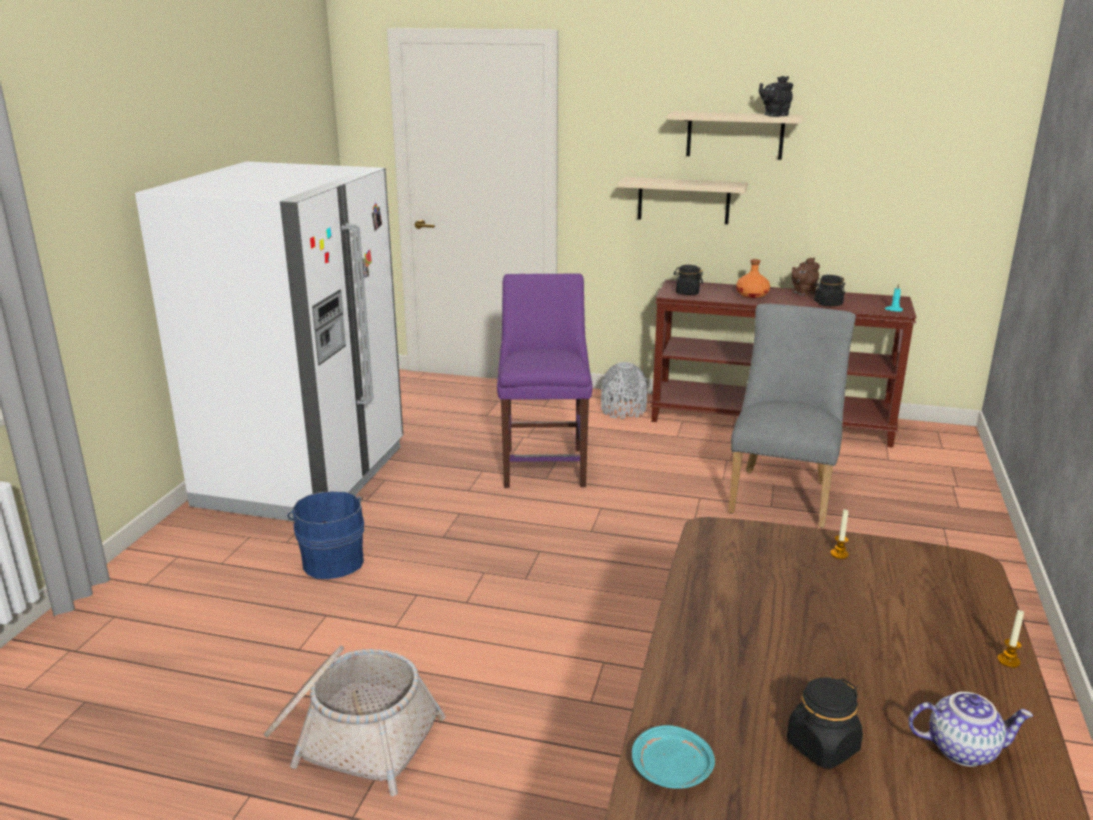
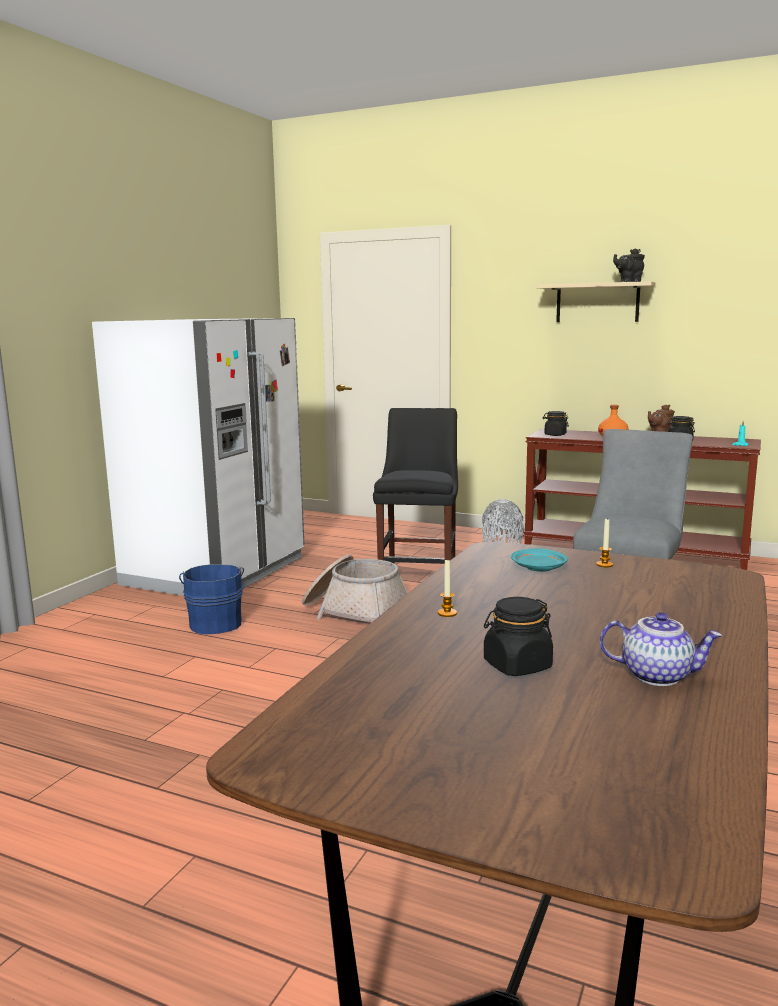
camera: 10 degrees right, 10 degrees down
basket [264,646,446,796] -> basket moved to [302,555,408,622]
purple chair [497,274,593,488] -> black chair [373,408,458,564]
beige shelf [617,177,748,224] -> none
turquoise plate [632,725,715,789] -> turquoise plate moved to [511,548,568,572]
candle [997,610,1024,668] -> candle moved to [438,558,457,617]

